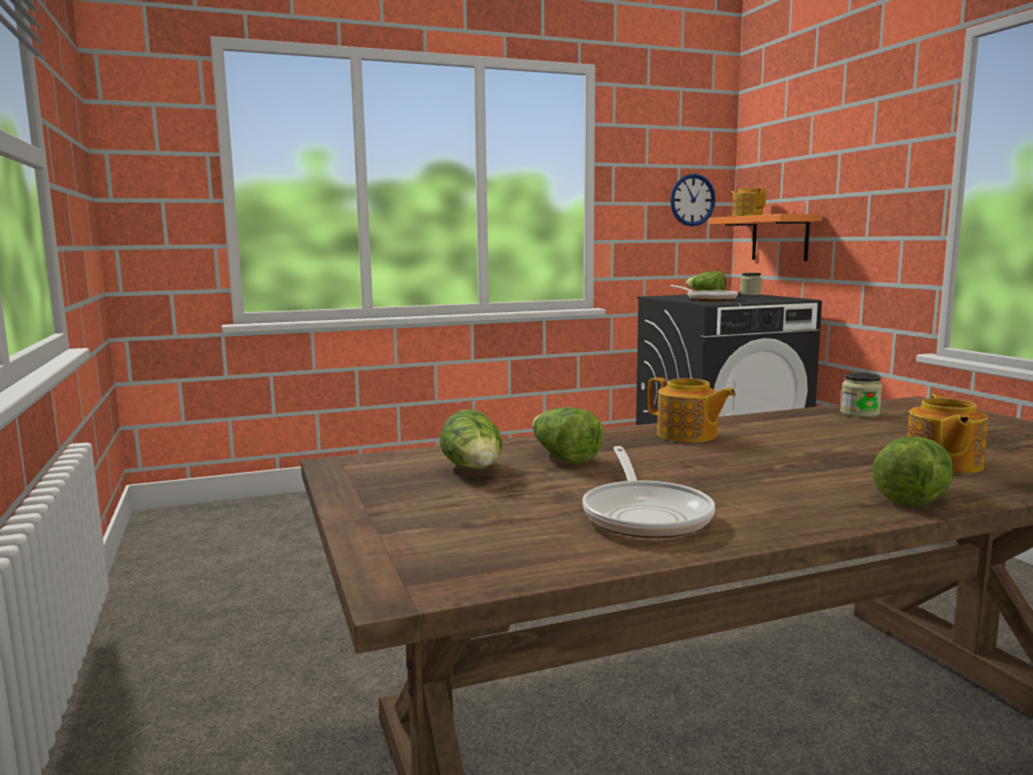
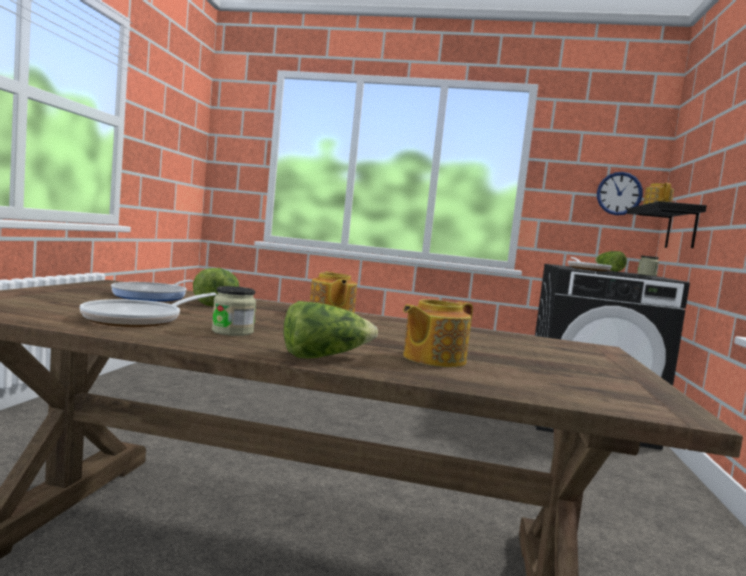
camera: 30 degrees right, 5 degrees down
lettuce [440,409,502,469] -> frying pan [111,280,193,301]
orange shelf [709,214,822,261] -> black shelf [627,201,707,248]
jar [840,373,882,417] -> jar moved to [212,286,256,336]

